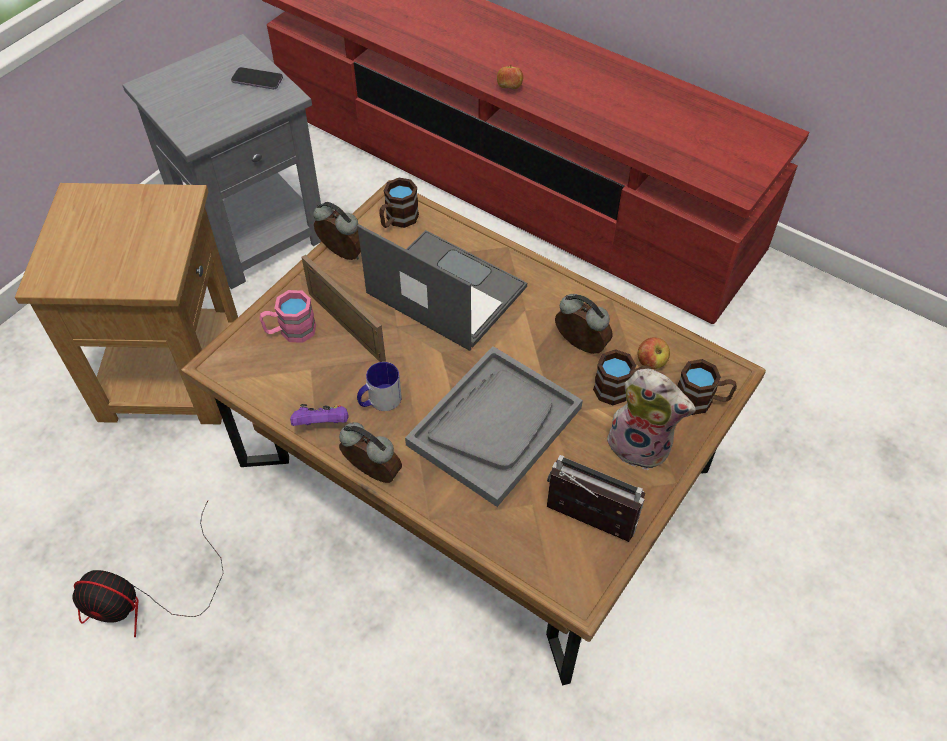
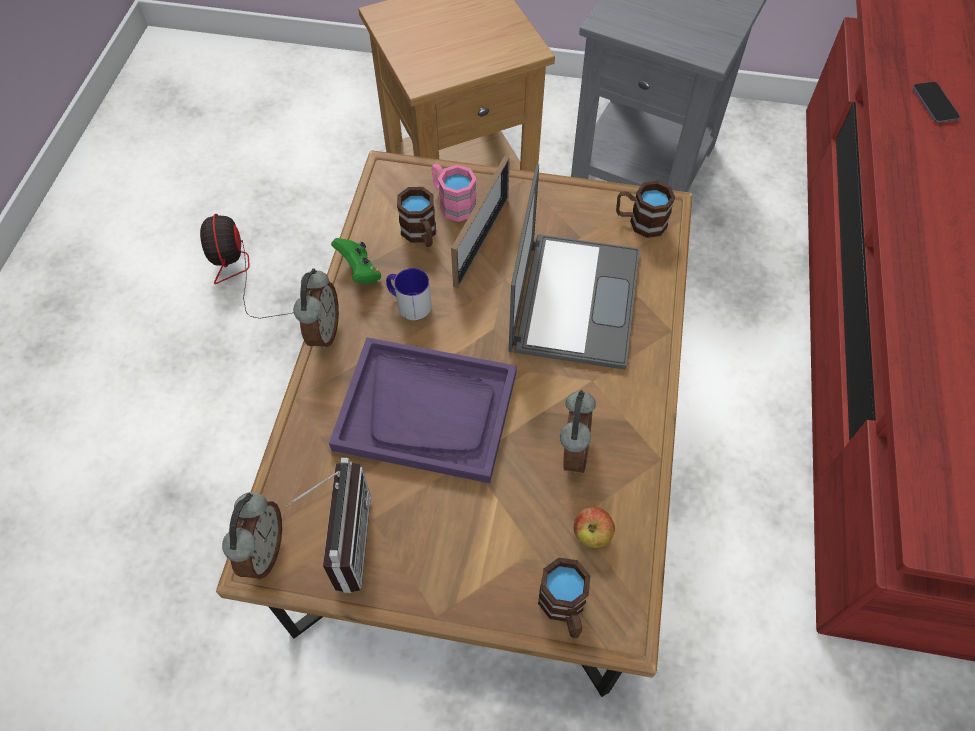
camera: 65 degrees right, 5 degrees up
phone [231,67,283,89] -> phone moved to [913,82,960,123]
purple game controller [290,404,348,426] -> green game controller [331,238,381,284]
alarm clock [313,202,361,260] -> alarm clock moved to [222,492,282,579]
grey tray [405,346,583,507] -> purple tray [329,337,517,483]
apple [497,64,523,89] -> none
brown mug [593,349,651,405] -> brown mug moved to [397,187,436,247]
plush toy [607,369,695,470] -> none

